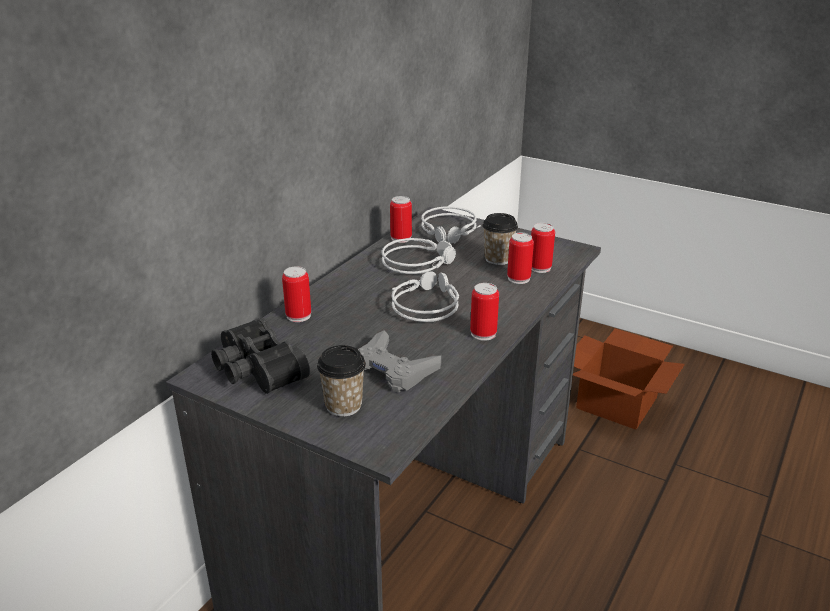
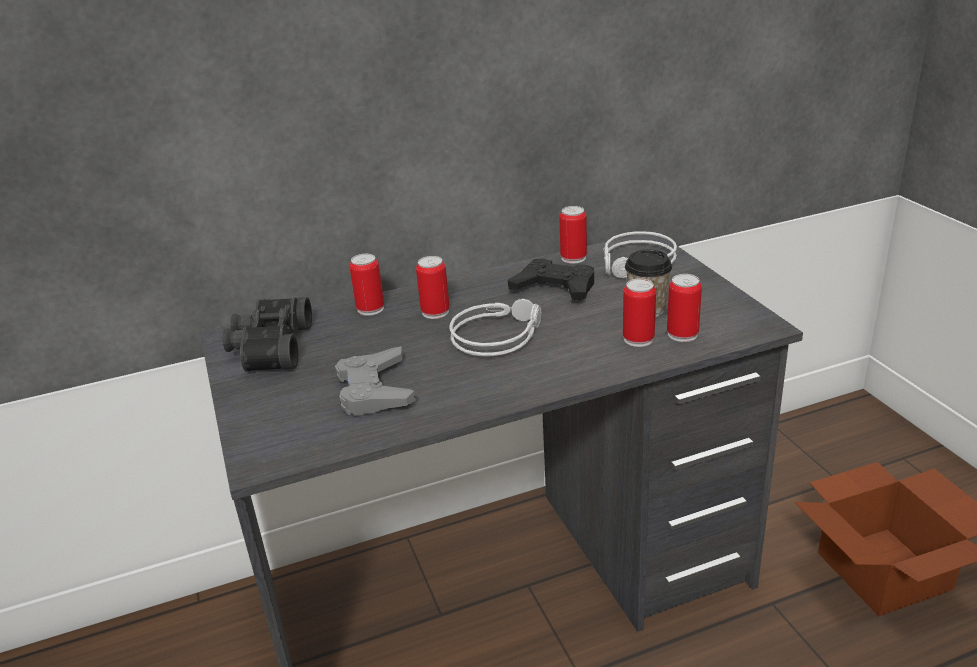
camera: 40 degrees right, 0 degrees up
cup [317,345,366,417] -> none
grey headphones [381,238,456,274] -> black game controller [508,258,594,301]
can [470,283,499,341] -> can moved to [416,256,450,319]

